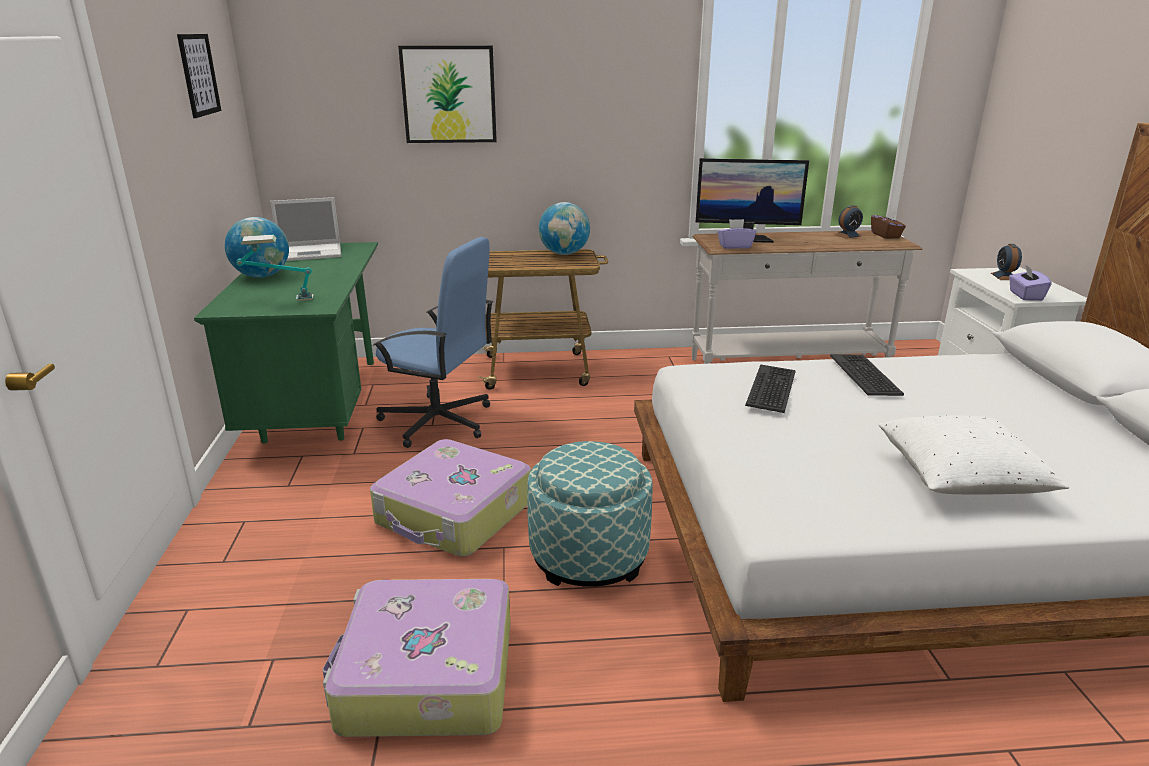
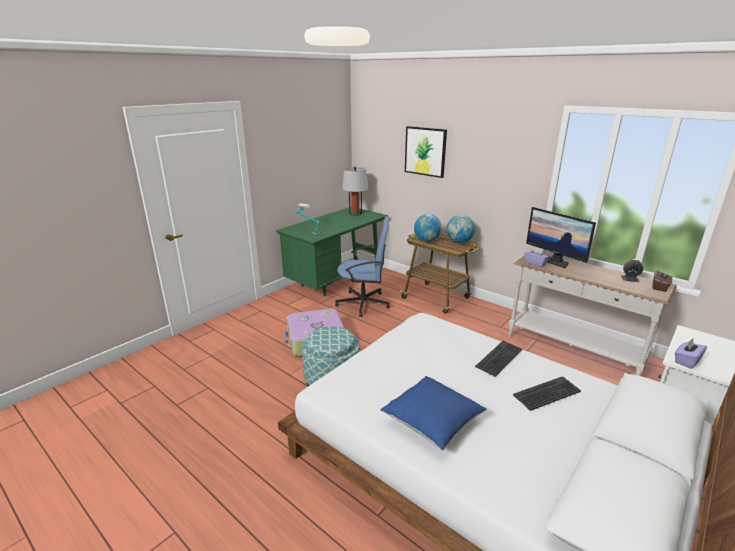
camera: 45 degrees right, 0 degrees up
picture [177,34,221,118] -> none
globe [225,217,289,278] -> globe moved to [414,214,442,242]
laptop [270,197,342,261] -> grey table lamp [342,167,368,216]
suitcase [323,579,510,737] -> none
blue office chair [373,237,493,448] -> blue office chair turned 60 degrees counterclockwise [335,216,390,317]
keyboard [745,364,796,413] -> keyboard moved to [513,376,581,411]
white pillow [879,415,1069,495] -> blue pillow [381,376,486,451]
alarm clock [991,244,1022,280] -> none

